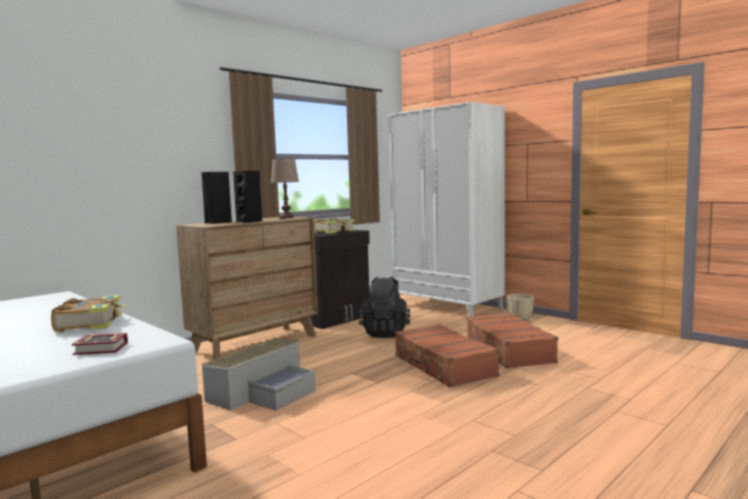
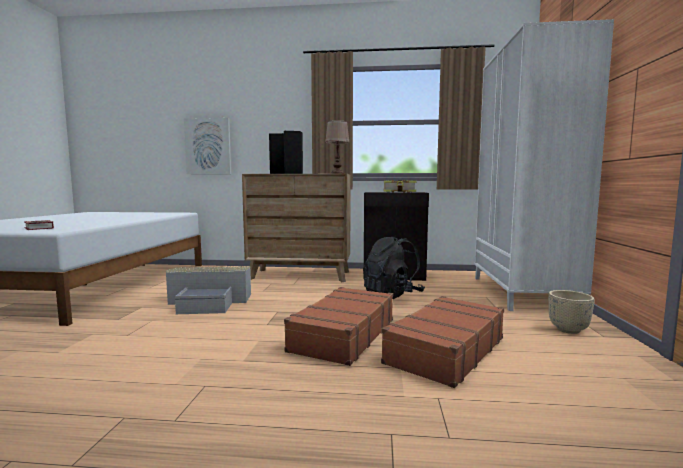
camera: 50 degrees right, 0 degrees up
book [51,295,125,332] -> none
none -> picture [184,118,231,174]

